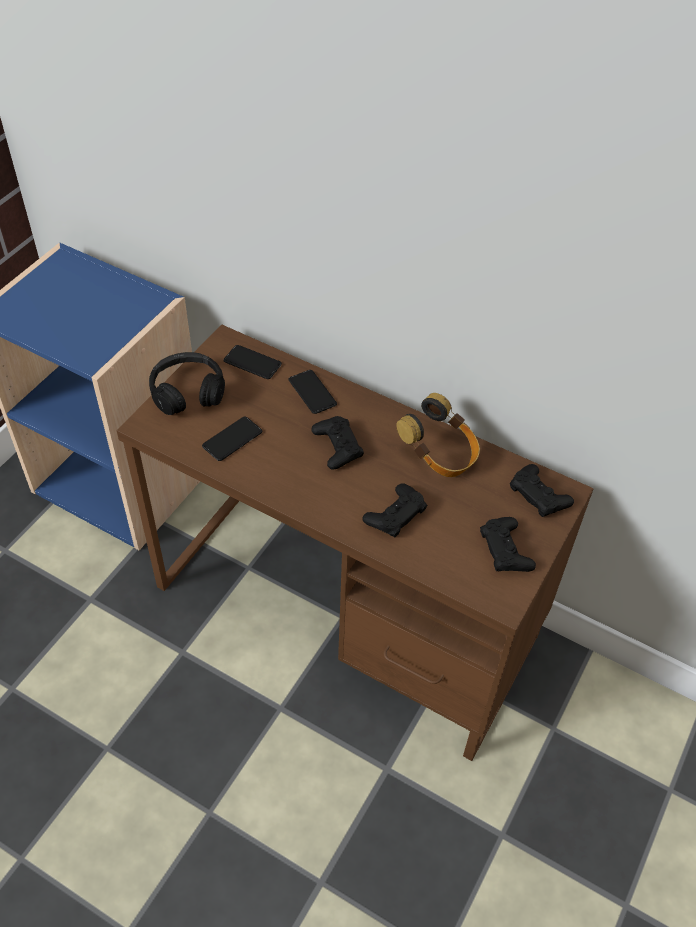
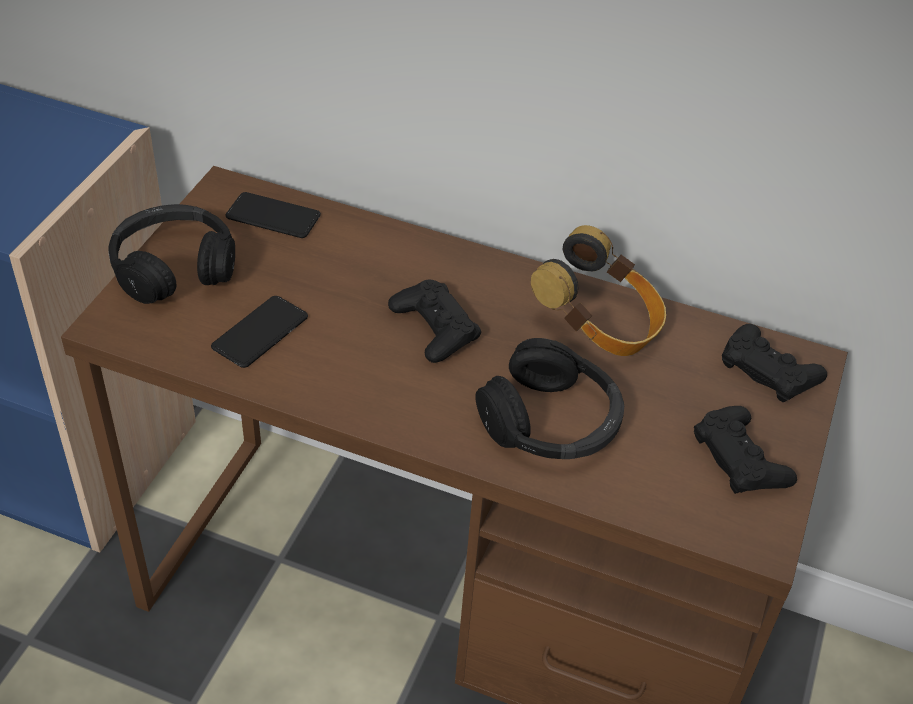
camera: 10 degrees left, 5 degrees down
phone [289,370,337,414] -> none
black game controller [362,484,428,537] -> black headphones [475,338,624,459]

